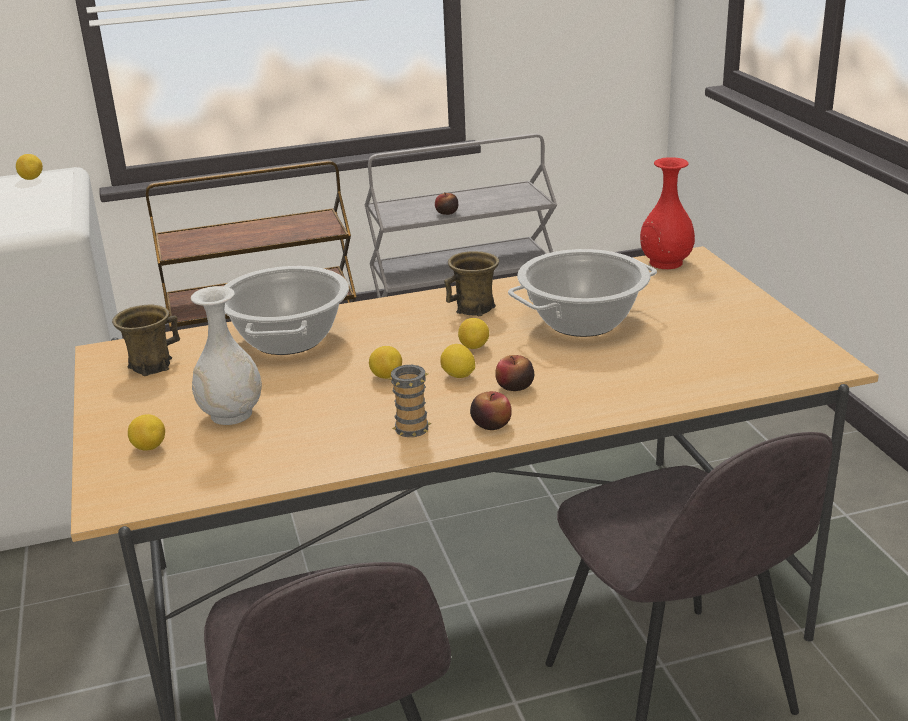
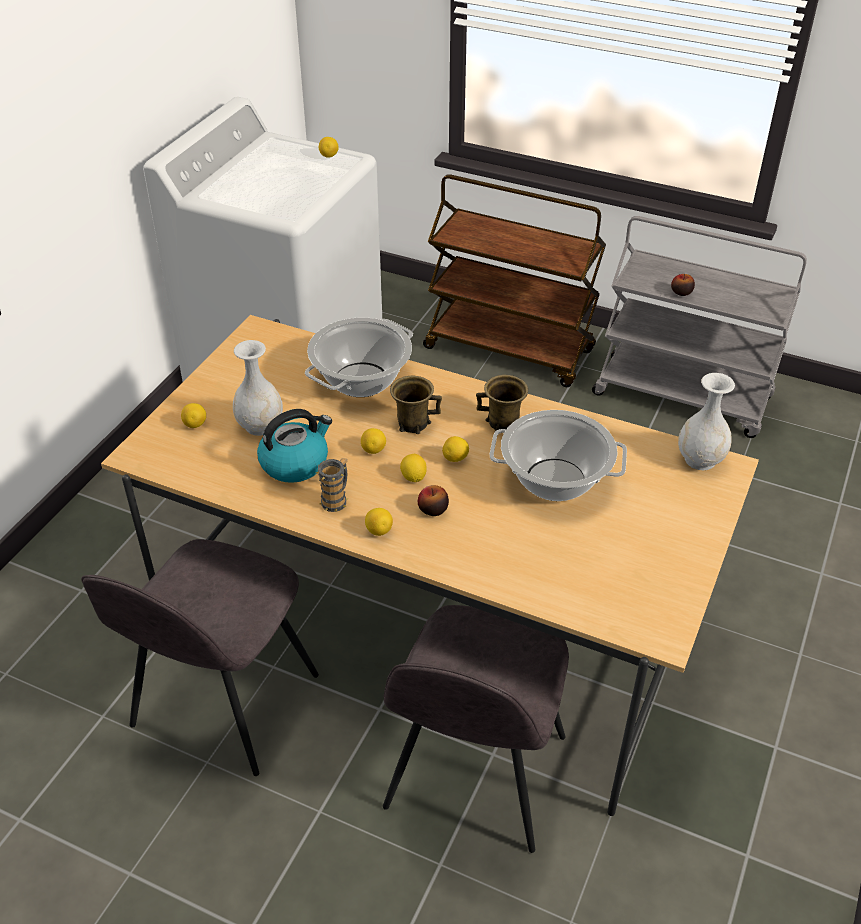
camera: 40 degrees right, 15 degrees up
brown mug [112,304,180,376] -> brown mug moved to [390,376,442,434]
apple [470,391,512,430] -> lemon [365,508,393,536]
red vase [640,157,695,269] -> white vase [678,373,735,470]
none -> kettle [257,409,332,483]

